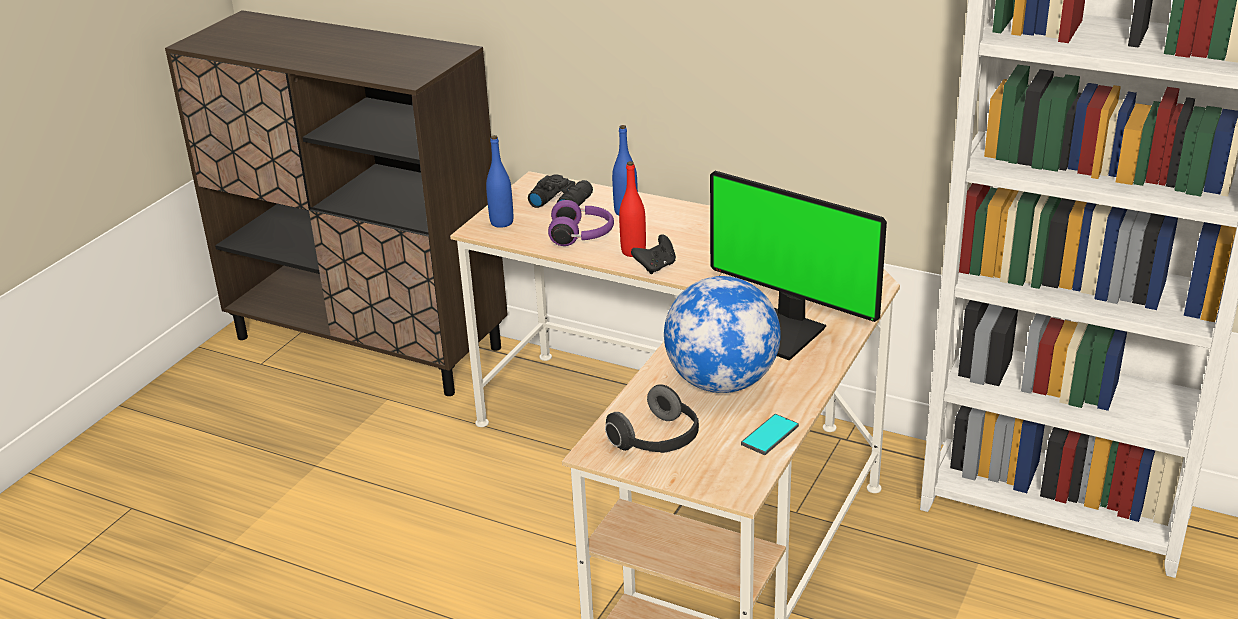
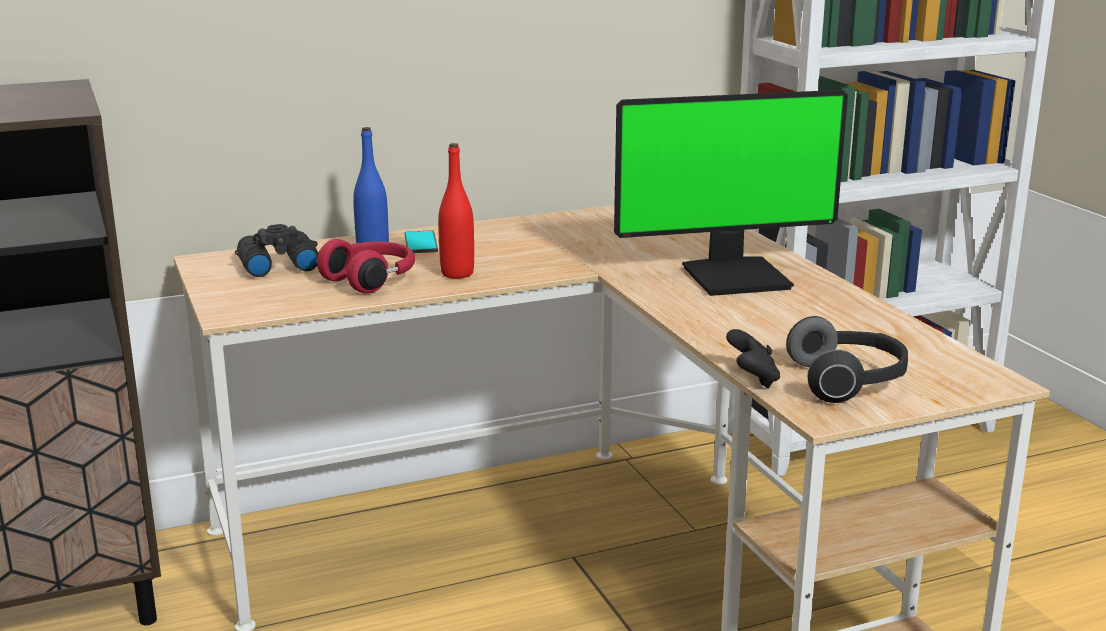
camera: 50 degrees left, 10 degrees down
blue bottle [486,135,513,228] -> none
purple headphones [548,200,614,246] -> red headphones [317,239,415,294]
black game controller [631,234,676,274] -> black game controller moved to [726,329,780,388]
globe [664,276,781,393] -> none
phone [741,414,799,455] -> phone moved to [404,230,438,253]

